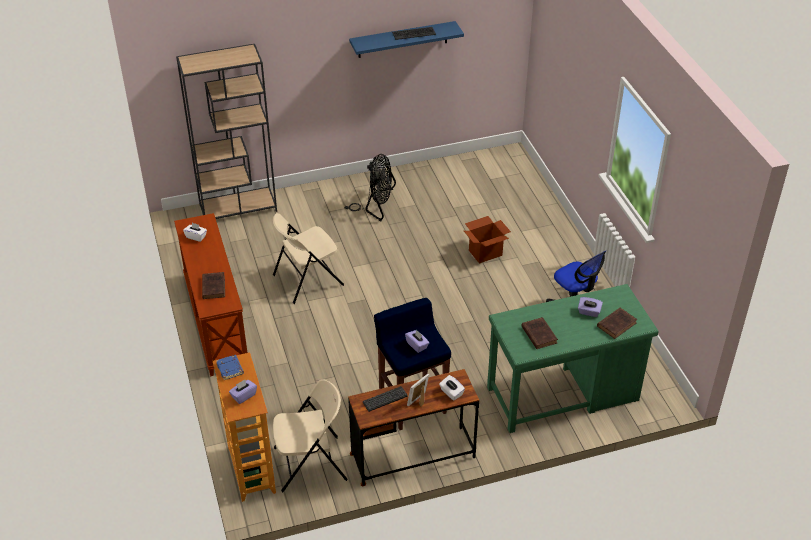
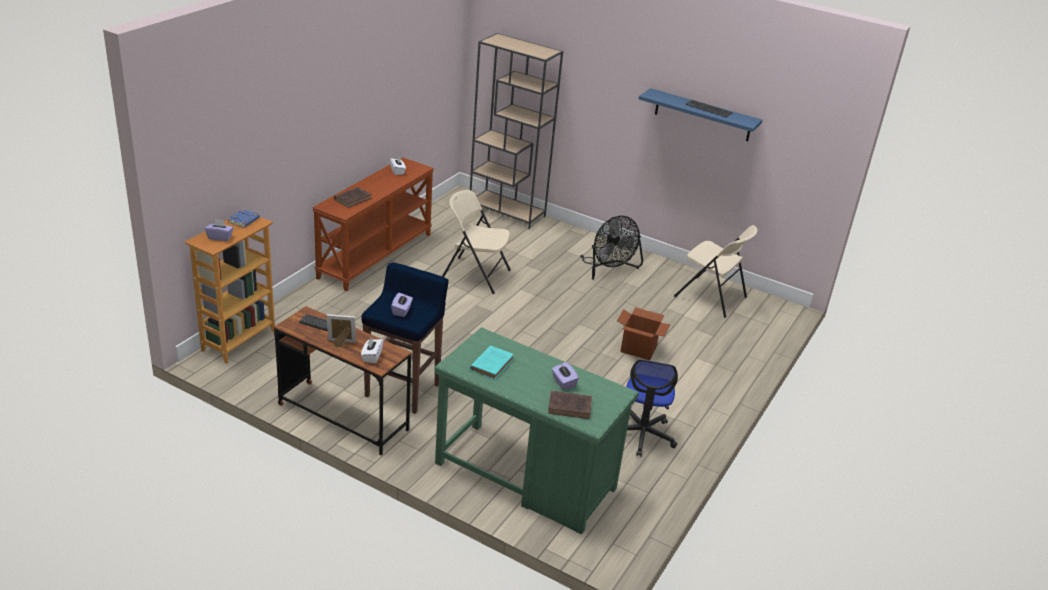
camera: 45 degrees right, 10 degrees down
beige chair [273,379,347,492] -> beige chair moved to [674,225,757,318]
brown book [521,317,558,349] -> turquoise book [470,345,514,380]

